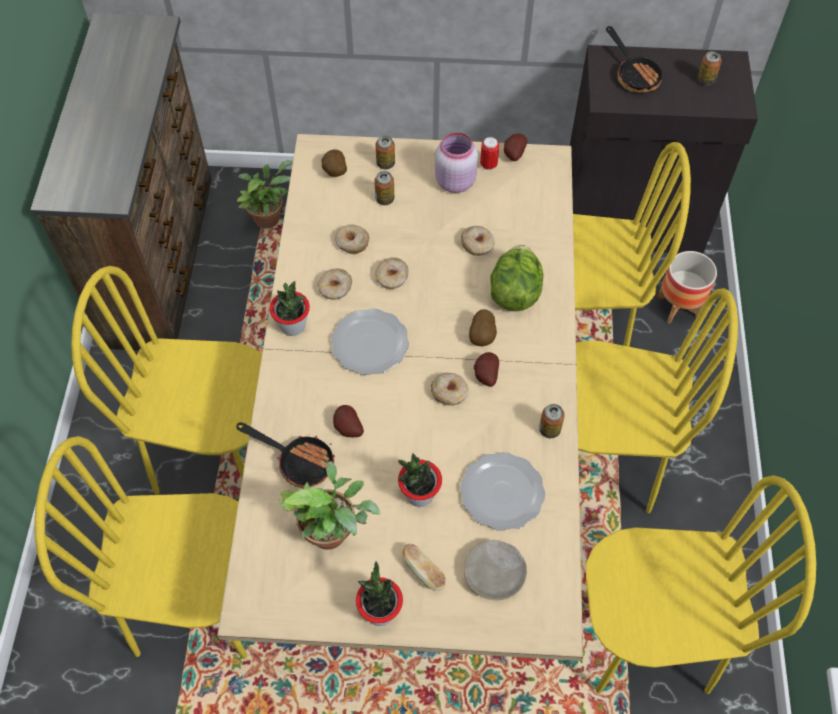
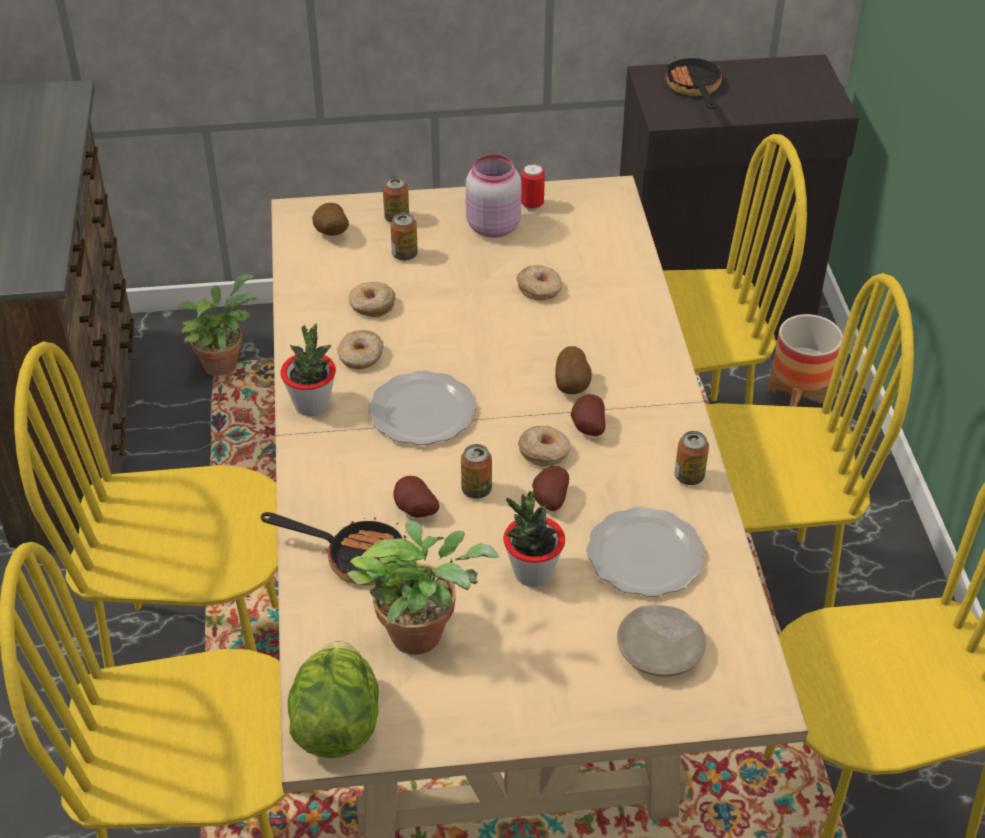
camera: 10 degrees left, 15 degrees down
potted plant [356,561,403,626] -> none
donut [375,257,409,289] -> none
bread [402,543,446,591] -> none
lettuce [490,245,543,311] -> lettuce moved to [288,641,379,758]
potato [504,133,527,161] -> potato moved to [532,466,569,511]
frying pan [606,26,665,93] -> frying pan turned 150 degrees counterclockwise [665,48,724,109]
can [697,51,722,86] -> can moved to [461,444,492,499]

